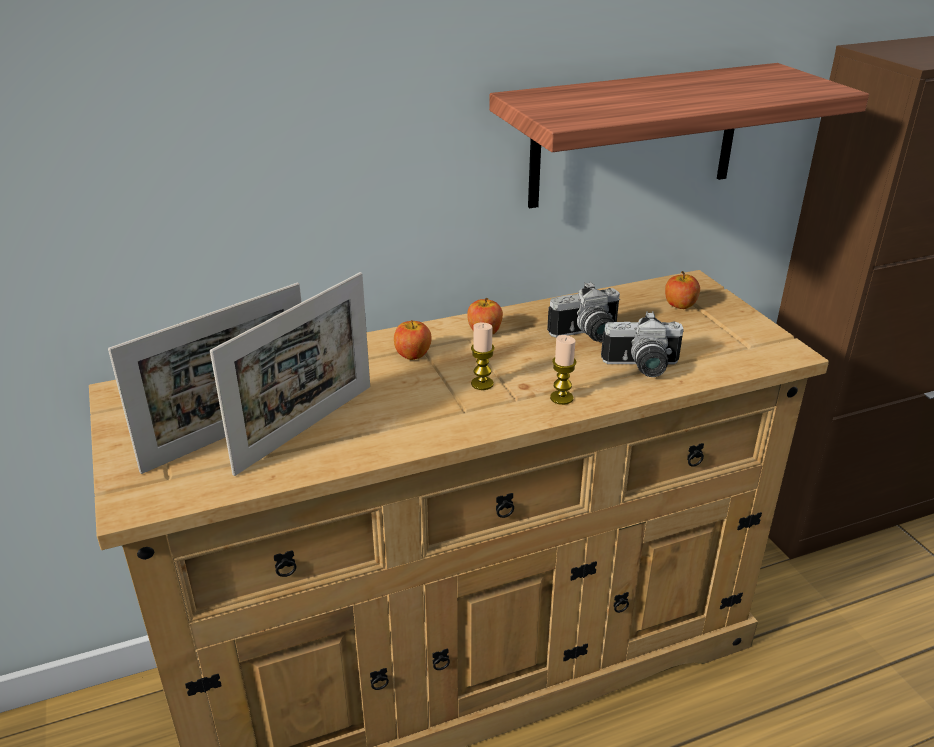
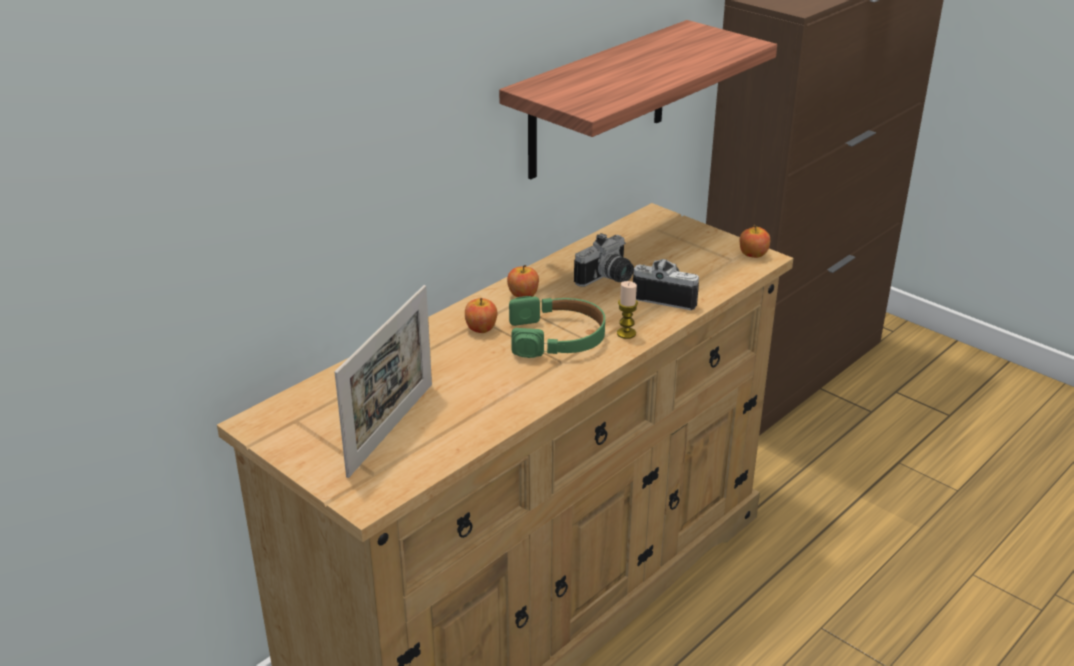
camera: 25 degrees left, 0 degrees up
picture frame [210,272,370,476] -> none
candle [471,322,495,390] -> green headphones [509,296,605,358]
camera [601,311,684,377] -> camera turned 135 degrees counterclockwise [633,259,699,310]
apple [665,271,700,309] -> apple moved to [739,225,770,258]

